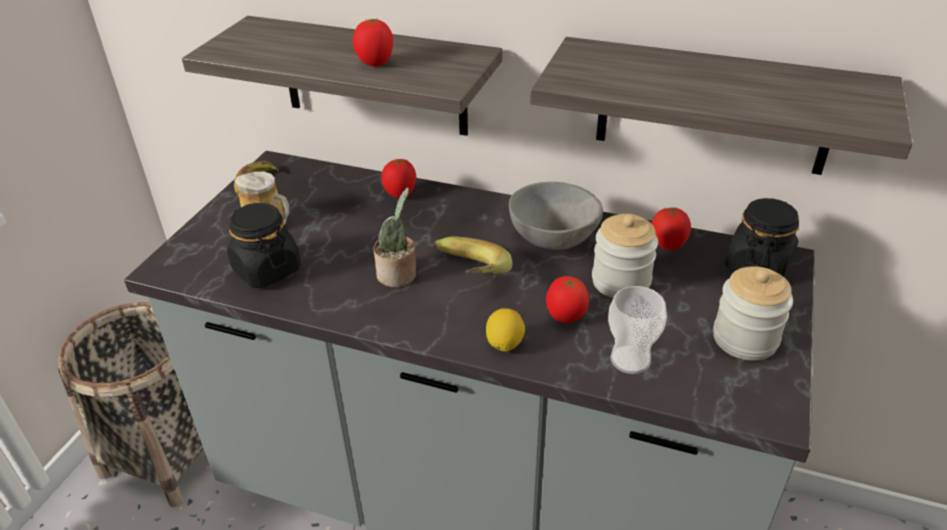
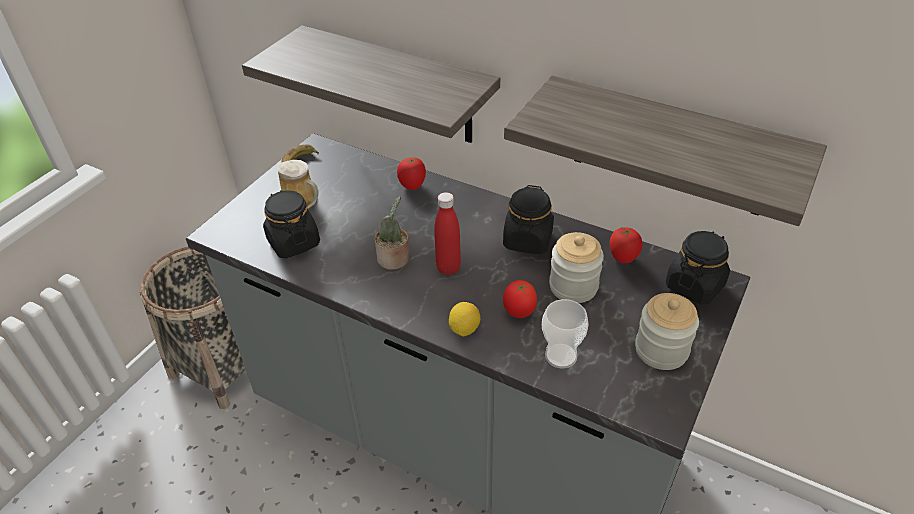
camera: 10 degrees right, 5 degrees up
tomato [353,18,393,66] -> none
banana [434,236,512,274] -> red bottle [434,192,461,275]
grey bowl [509,182,603,250] -> black jar [503,185,554,254]

